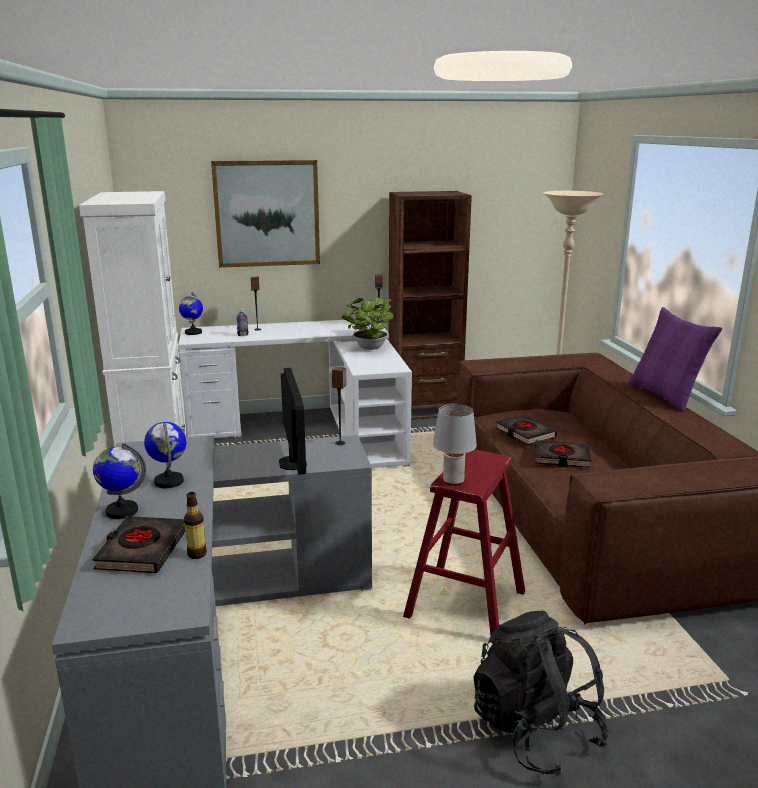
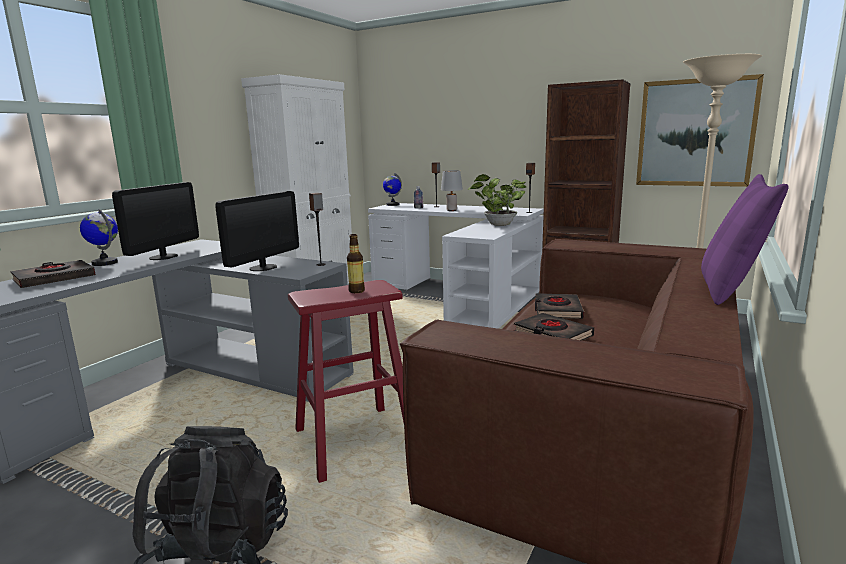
camera: 40 degrees right, 5 degrees down
globe [144,422,187,488] -> monitor [112,182,199,260]
bottle [184,492,207,559] -> bottle moved to [347,234,365,293]
picture [211,160,320,268] -> picture moved to [636,74,764,187]
grey table lamp [433,404,477,486] -> grey table lamp moved to [441,170,463,211]

